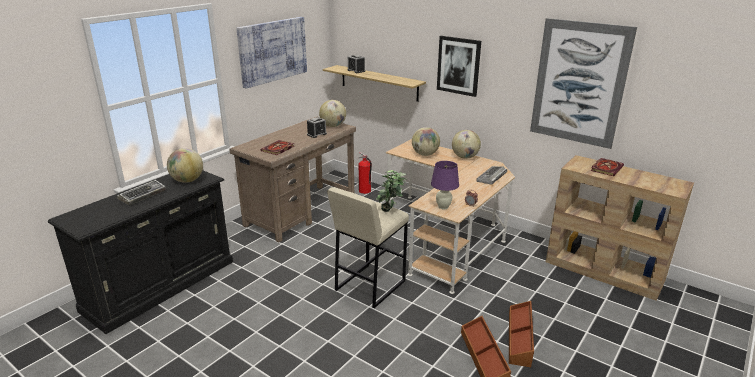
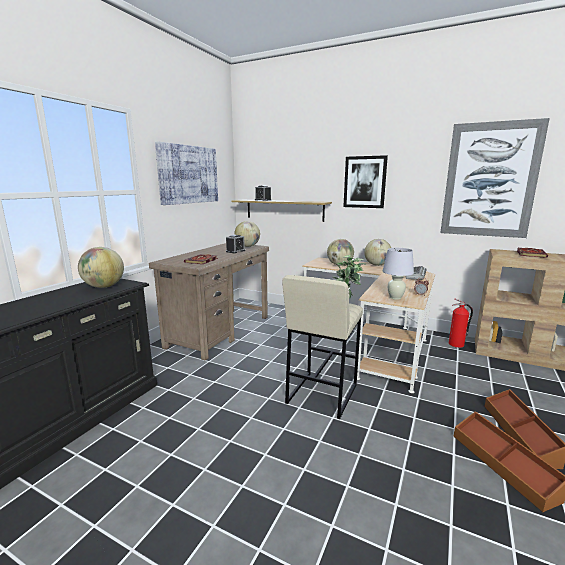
camera: 10 degrees left, 10 degrees down
keyboard [117,180,166,205] -> none
fire extinguisher [359,152,372,194] -> fire extinguisher moved to [449,299,473,348]
purple table lamp [431,161,459,209] -> white table lamp [383,248,414,300]

